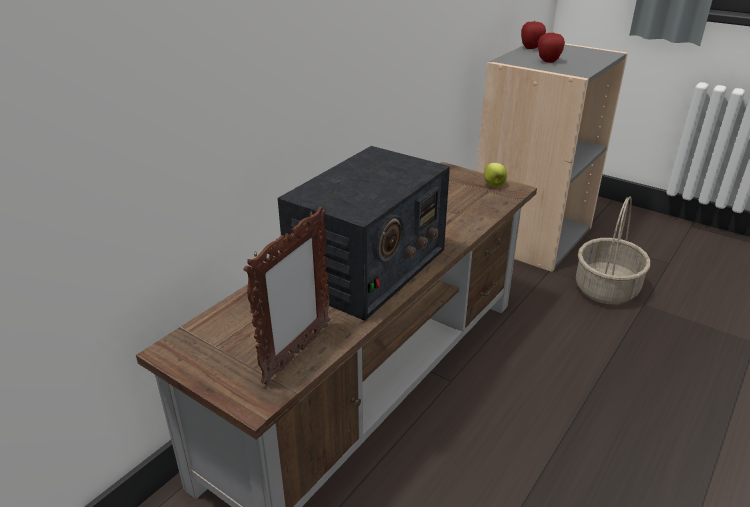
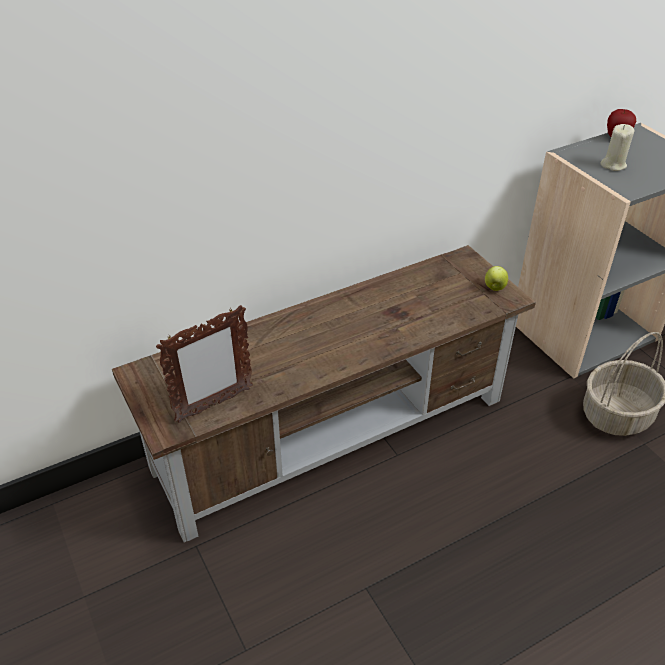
camera: 25 degrees right, 10 degrees up
radio [278,146,450,321] -> none
apple [538,33,565,63] -> beige candle [600,124,634,171]

